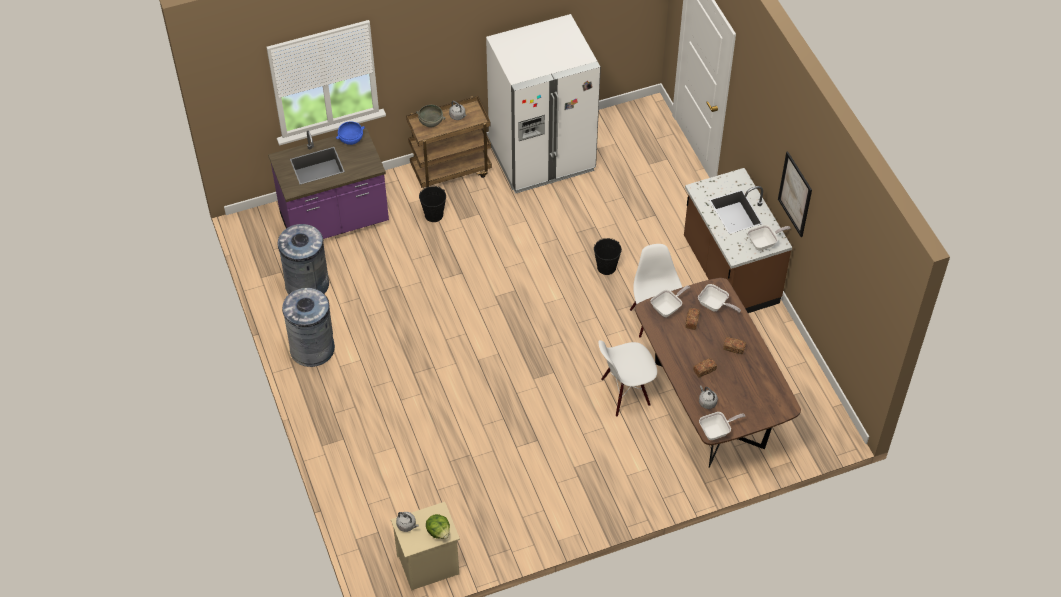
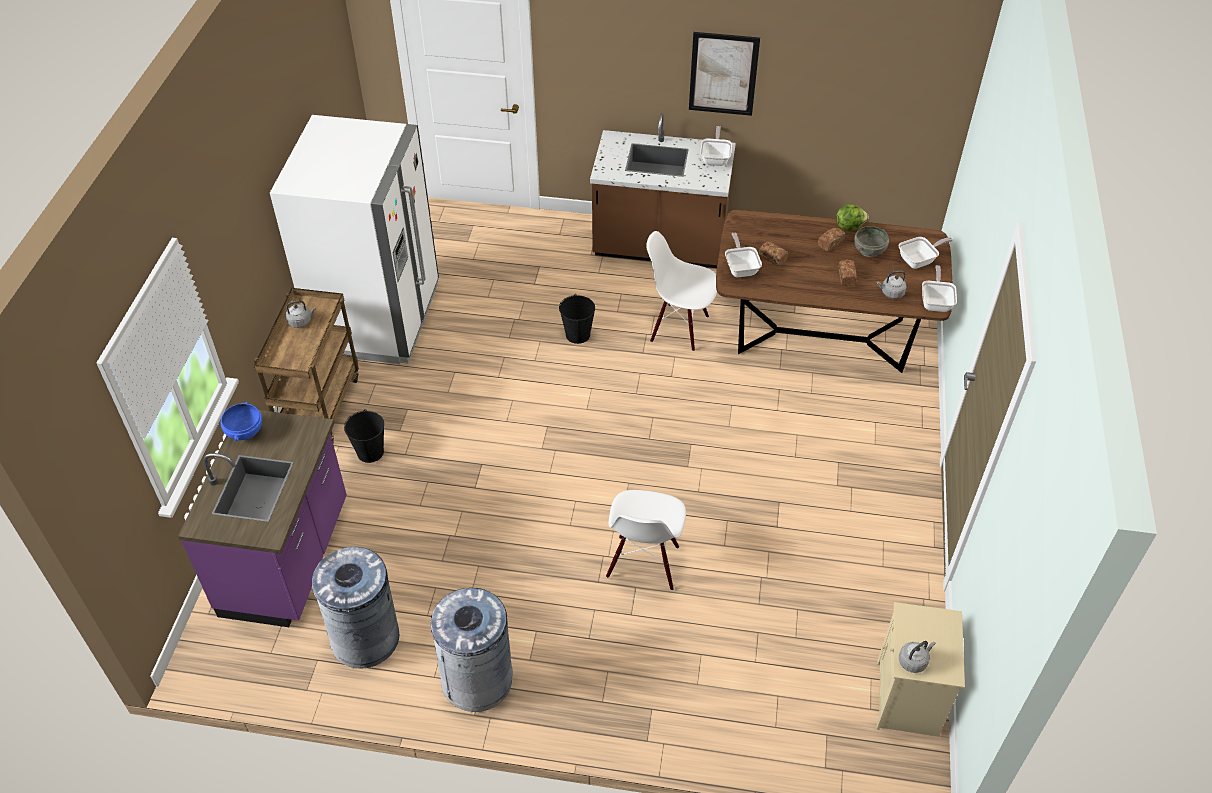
camera: 60 degrees left, 5 degrees down
grey bowl [416,105,445,128] -> grey bowl moved to [854,226,889,257]
lettuce [426,514,450,539] -> lettuce moved to [836,204,868,231]
white chair [598,340,657,417] -> white chair moved to [606,490,686,590]
frying pan [698,284,741,313] -> frying pan moved to [899,237,953,269]

